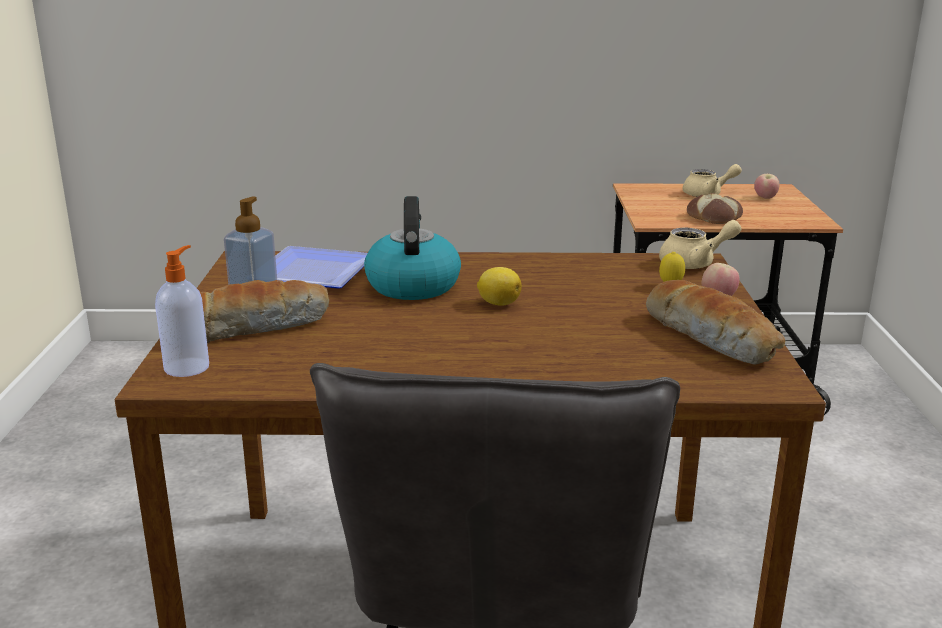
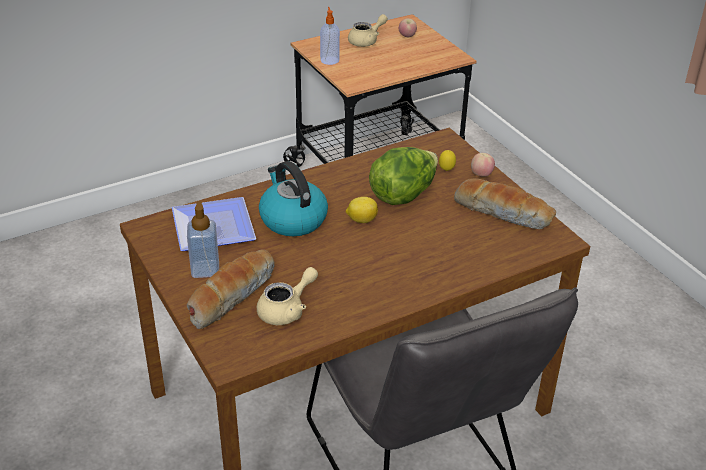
camera: 30 degrees left, 15 degrees up
soap dispenser [155,245,209,377] -> soap dispenser moved to [320,7,340,65]
beige teapot [659,220,741,269] -> beige teapot moved to [257,267,318,325]
bread [687,193,743,224] -> none
none -> lettuce [369,147,438,205]

